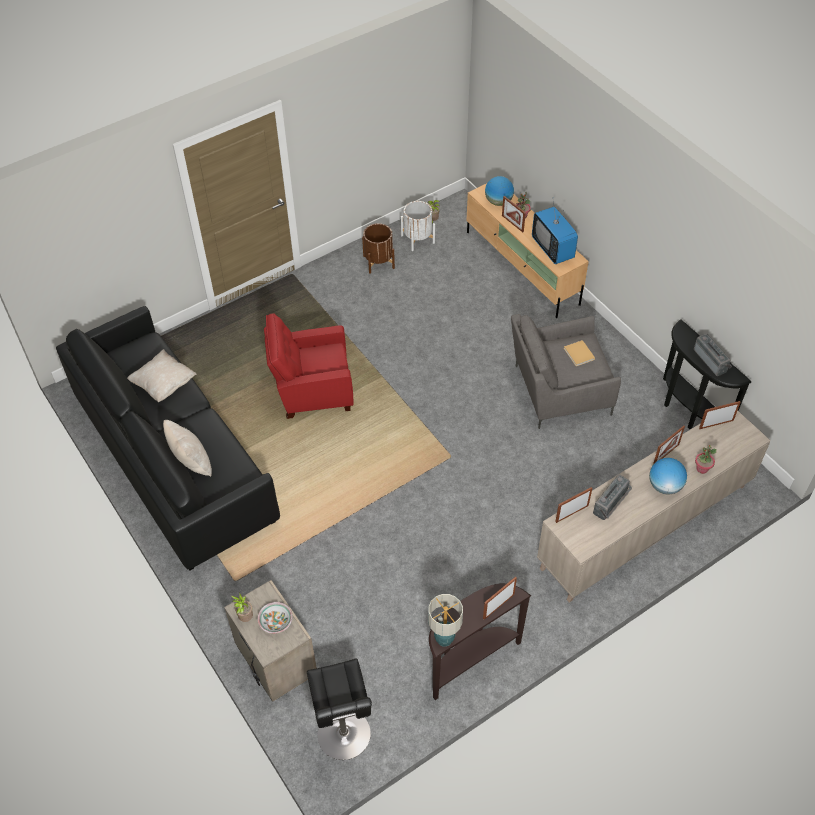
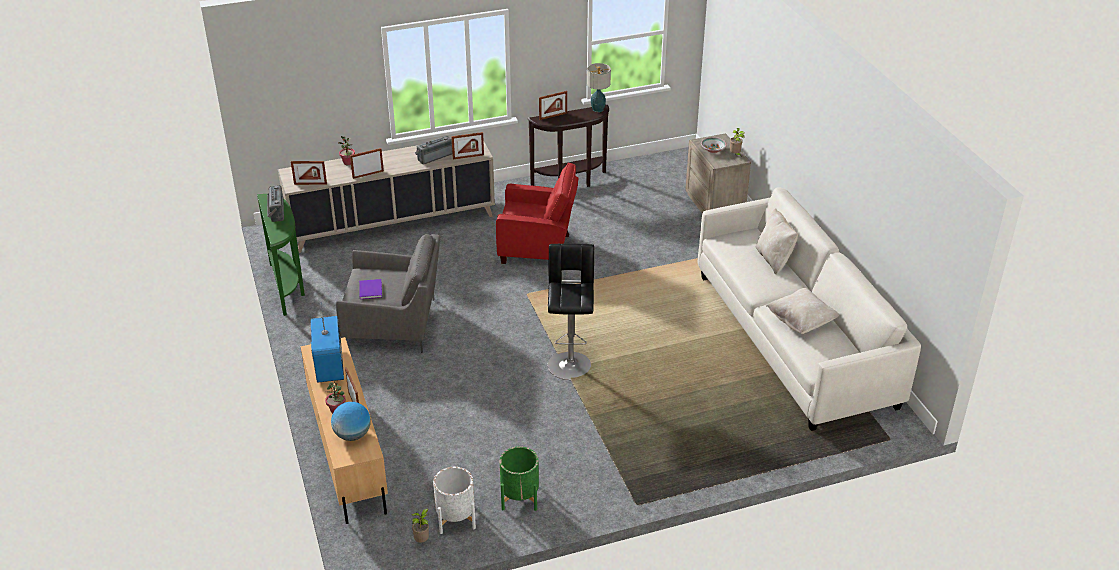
camera: 165 degrees left, 15 degrees down
black sofa [56,306,280,571] -> white sofa [698,187,921,431]
red armchair [264,313,354,419] -> red armchair moved to [496,162,579,264]
black stool [307,659,372,760] -> black stool moved to [548,244,594,380]
brown planter [362,223,395,274] -> green planter [500,446,539,511]
beige book [564,340,595,366] -> purple book [359,279,382,299]
globe [649,458,687,495] -> none
black console table [663,320,752,429] -> green console table [257,194,305,316]

